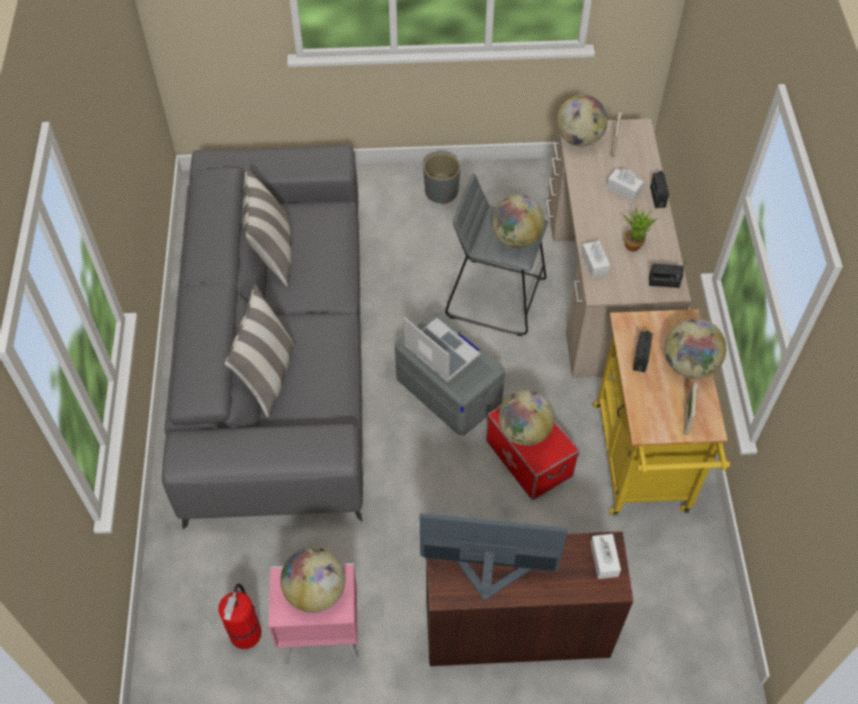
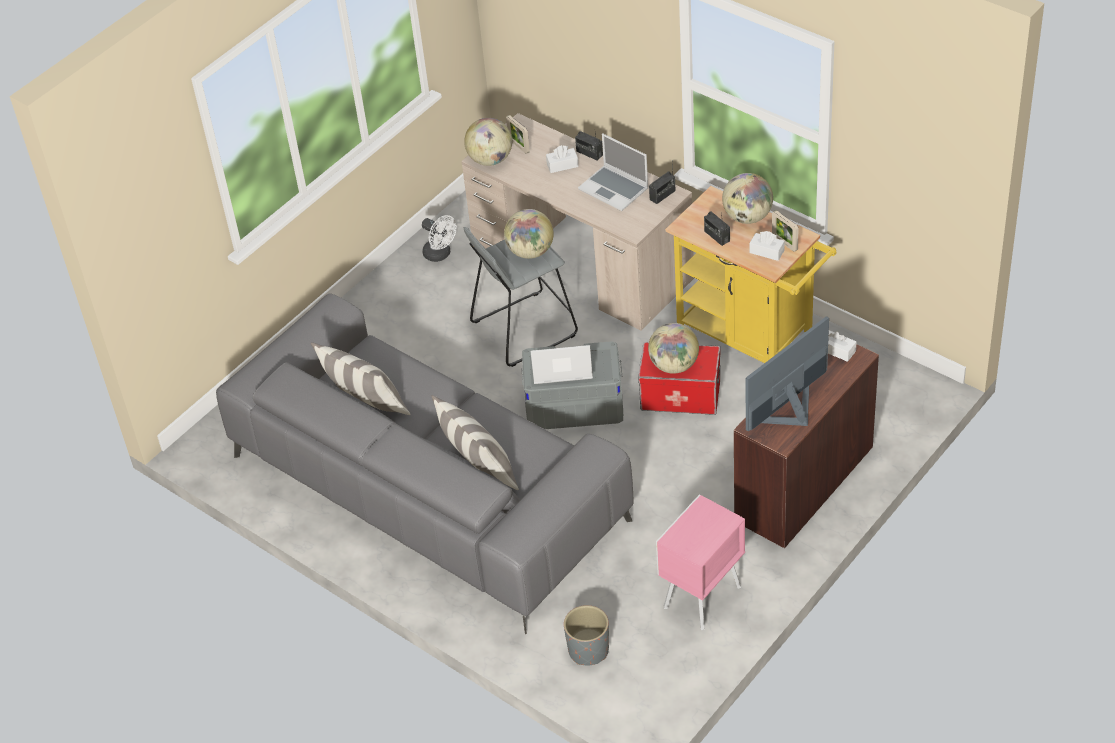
camera: 45 degrees left, 10 degrees down
fire extinguisher [219,584,261,649] -> none
globe [280,547,346,613] -> none
grey planter [423,153,461,204] -> grey planter moved to [564,605,609,666]
white tissue box [581,241,610,278] -> white tissue box moved to [749,231,785,261]
potted plant [623,207,657,252] -> laptop [578,133,649,211]
none -> white fan [422,215,457,262]

